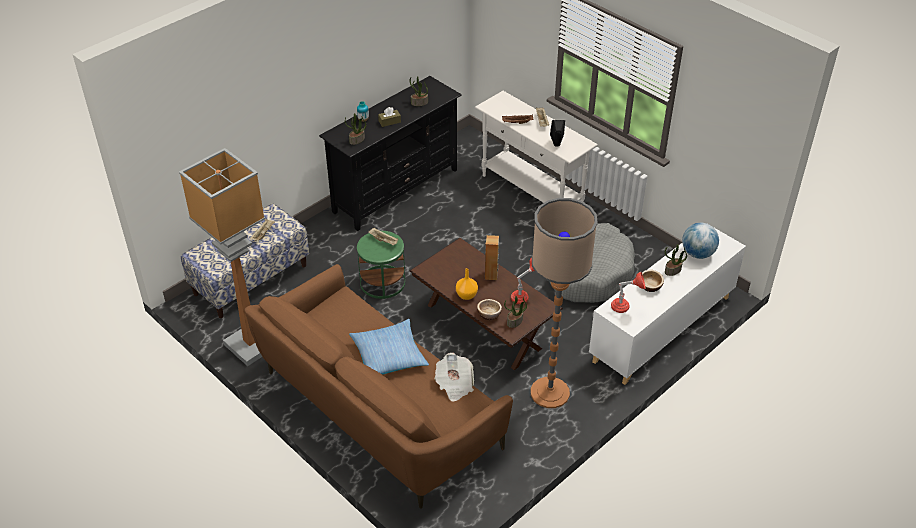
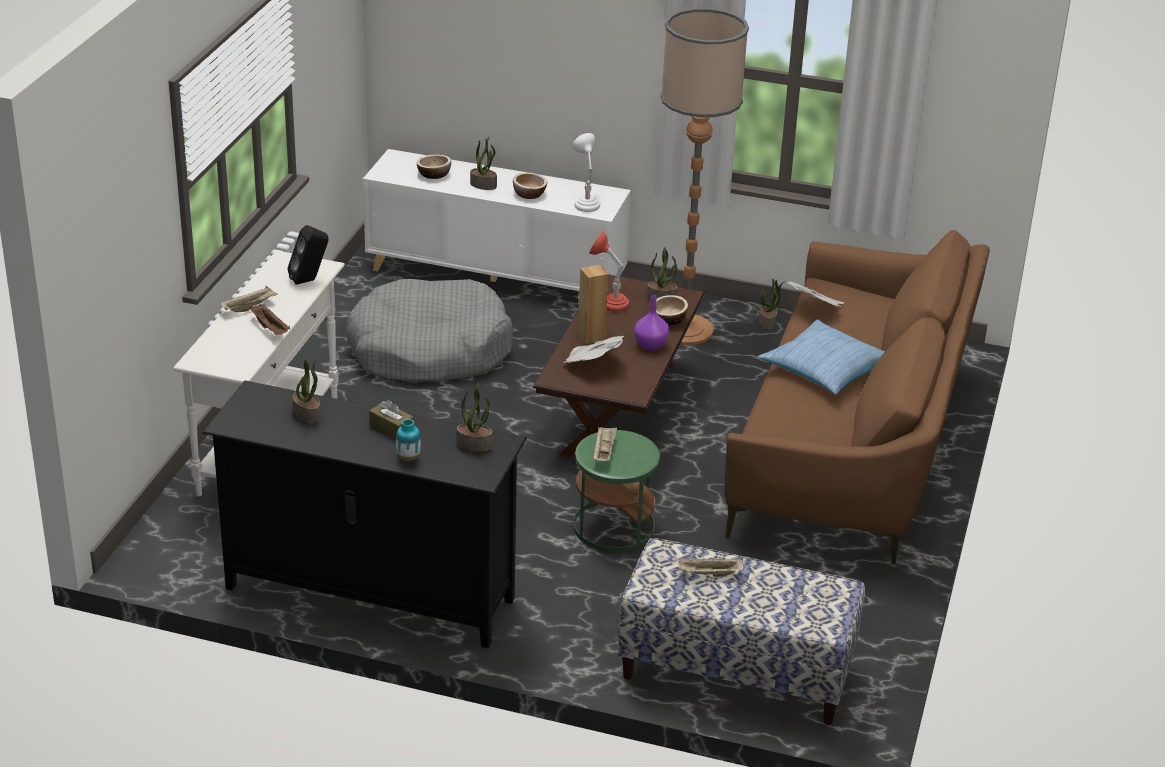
camera: 120 degrees left, 10 degrees down
floor lamp [179,148,265,366] -> none
orange vase [456,268,478,300] -> purple vase [634,295,670,351]
red table lamp [611,271,645,313] -> white table lamp [572,133,600,212]
globe [682,223,719,259] -> bowl [417,154,451,179]
none -> newspaper [563,336,624,363]
none -> potted plant [759,278,785,330]

